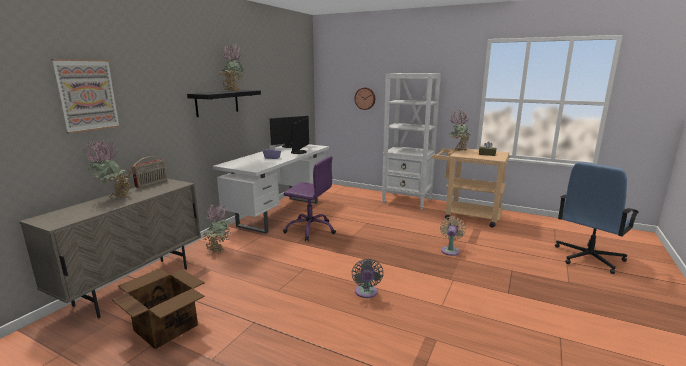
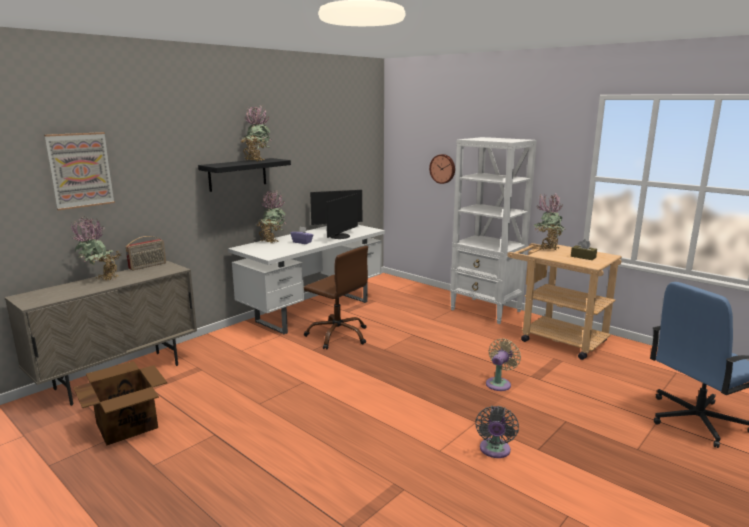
camera: 15 degrees right, 0 degrees up
potted plant [203,202,231,254] -> potted plant moved to [256,190,286,244]
purple office chair [283,156,336,241] -> brown office chair [304,246,368,349]
grey fan [352,258,383,298] -> grey fan moved to [475,406,519,458]

